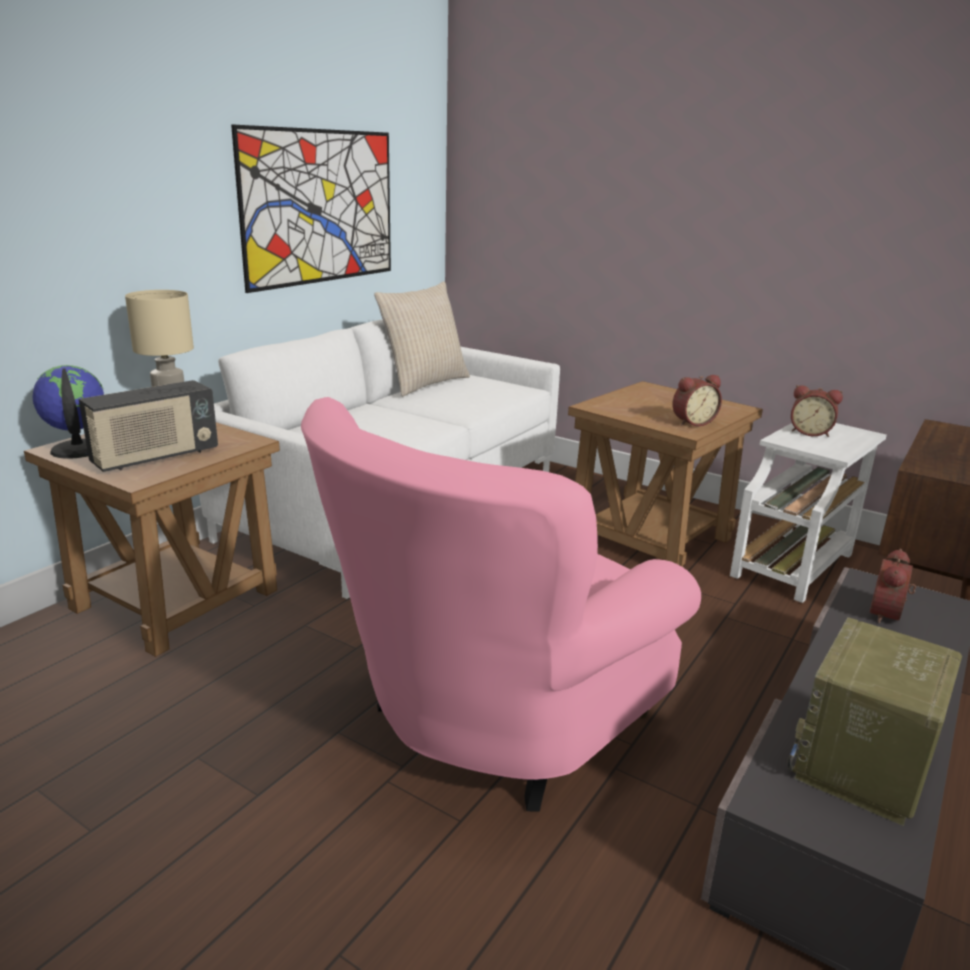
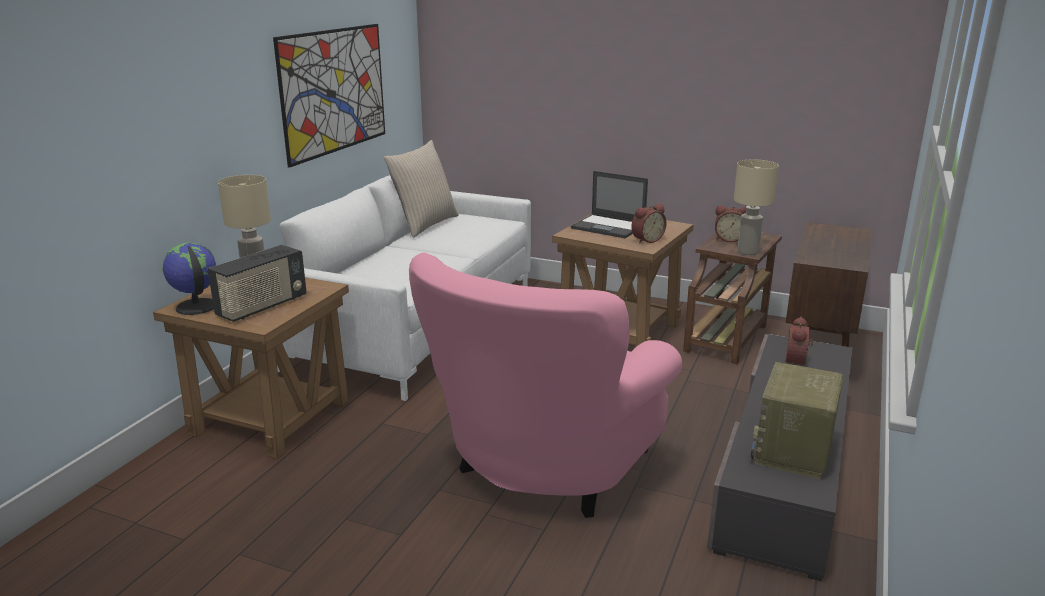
camera: 10 degrees left, 0 degrees up
white side table [730,423,887,603] -> brown side table [683,232,782,364]
none -> laptop [571,171,648,238]
none -> beige table lamp [734,160,779,255]

